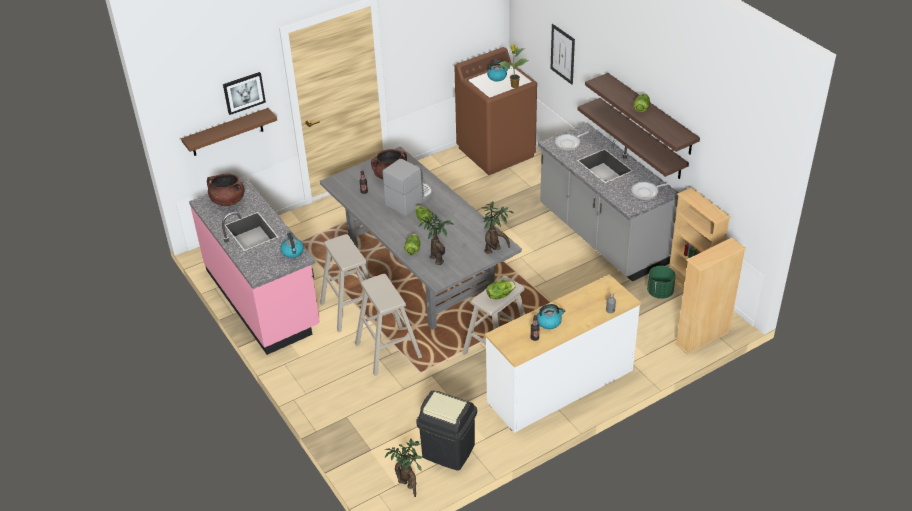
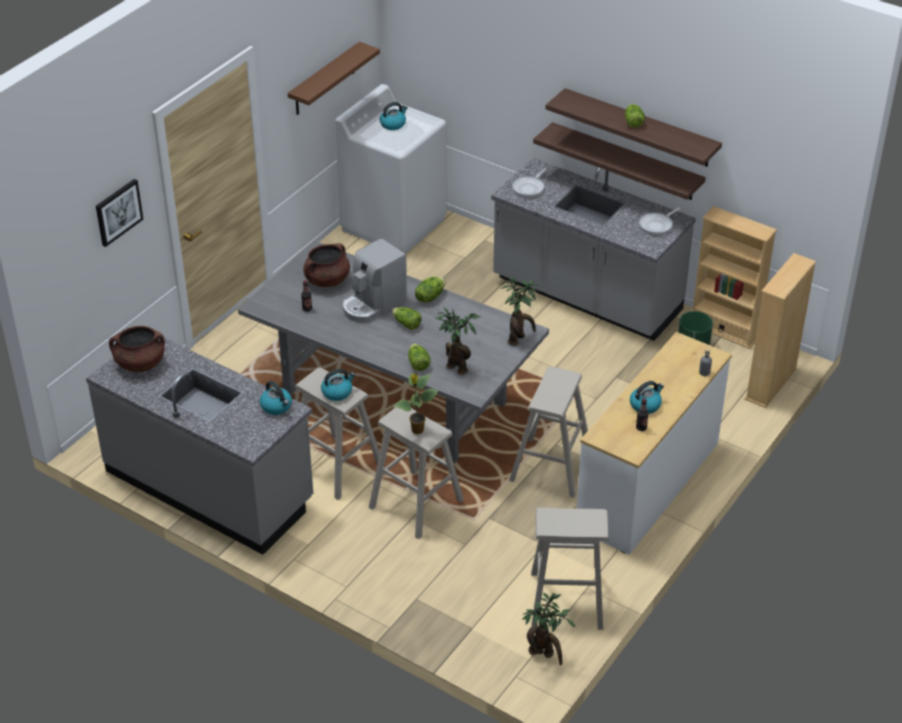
camera: 25 degrees left, 0 degrees up
brown shelf [181,108,277,156] -> brown shelf moved to [288,42,380,115]
pink counter [189,179,320,355] -> grey counter [86,338,313,555]
coffee machine [383,159,432,215] -> coffee machine turned 150 degrees counterclockwise [342,238,407,322]
black trash can [416,391,477,471] -> beige stool [531,508,609,630]
brown washing machine [455,47,537,175] -> white washing machine [335,84,447,254]
lettuce [486,280,516,299] -> lettuce moved to [415,277,445,303]
potted plant [498,45,529,88] -> potted plant moved to [394,373,439,434]
picture [551,24,575,85] -> none
none -> kettle [321,369,355,401]

